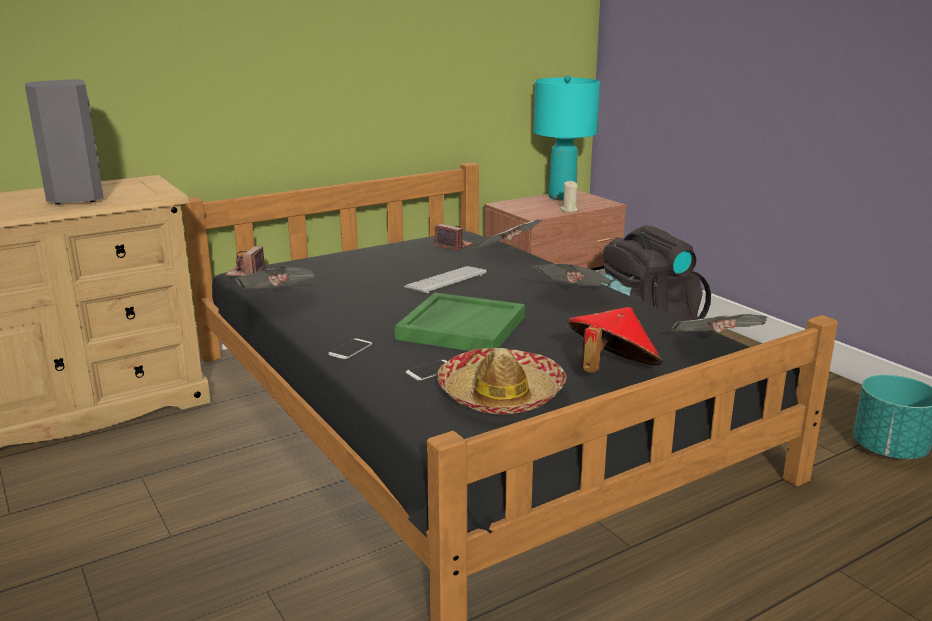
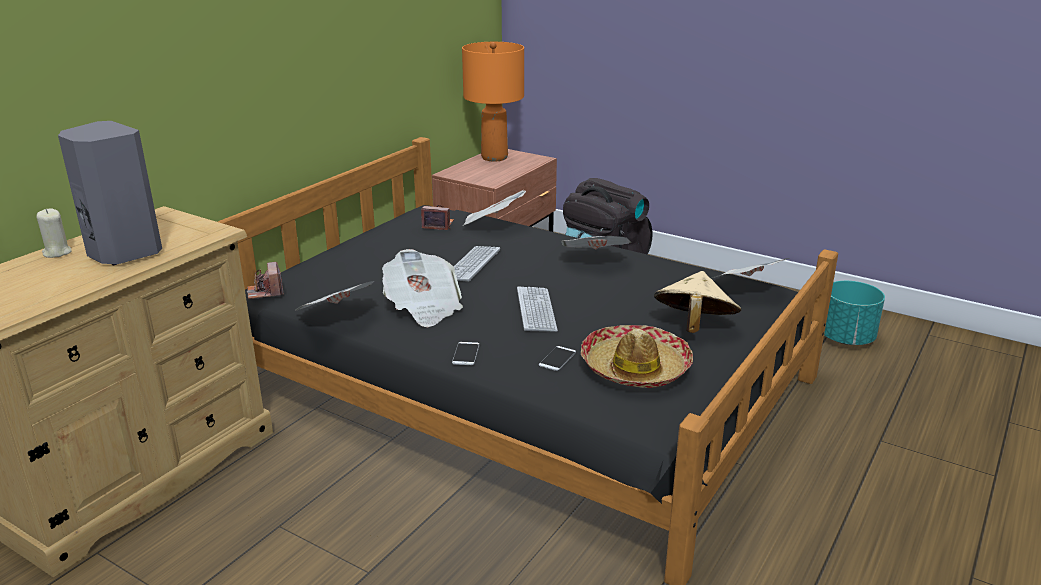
camera: 25 degrees left, 5 degrees up
green tray [395,293,525,351] -> keyboard [517,287,558,332]
turquoise table lamp [533,75,600,201] -> orange table lamp [462,42,524,161]
beige candle [560,181,578,212] -> beige candle moved to [36,208,71,258]
red hat [567,307,663,373] -> beige hat [654,271,741,333]
none -> newspaper [382,249,463,327]

